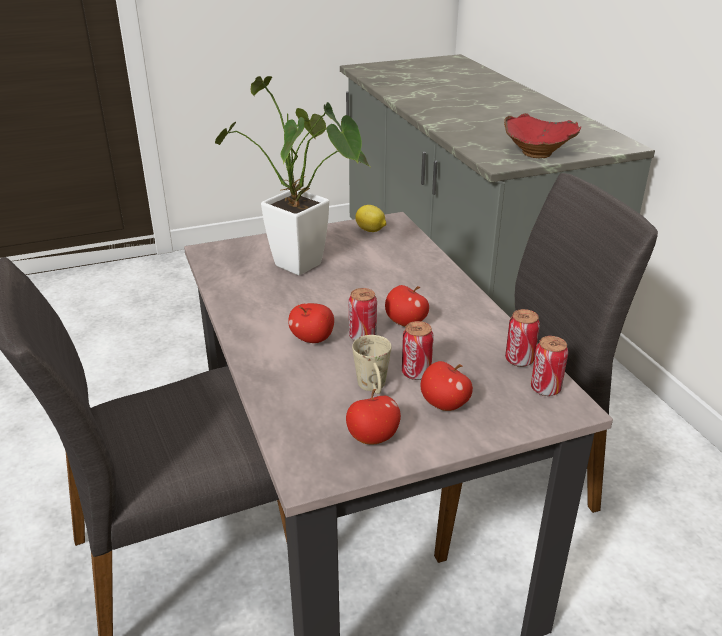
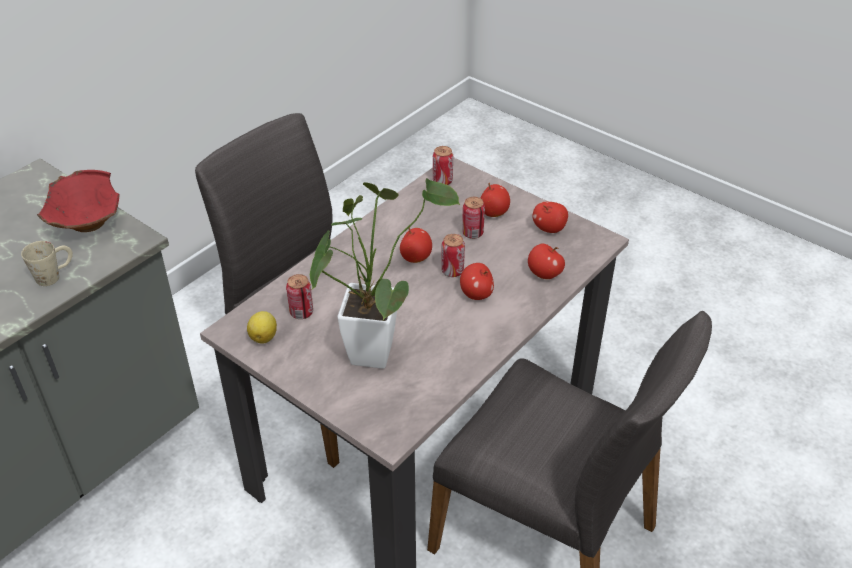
camera: 120 degrees left, 10 degrees up
beige mug [352,335,391,394] -> beige mug moved to [21,241,73,286]
can [505,309,540,367] -> can moved to [286,274,313,319]
none -> apple [528,243,565,279]

